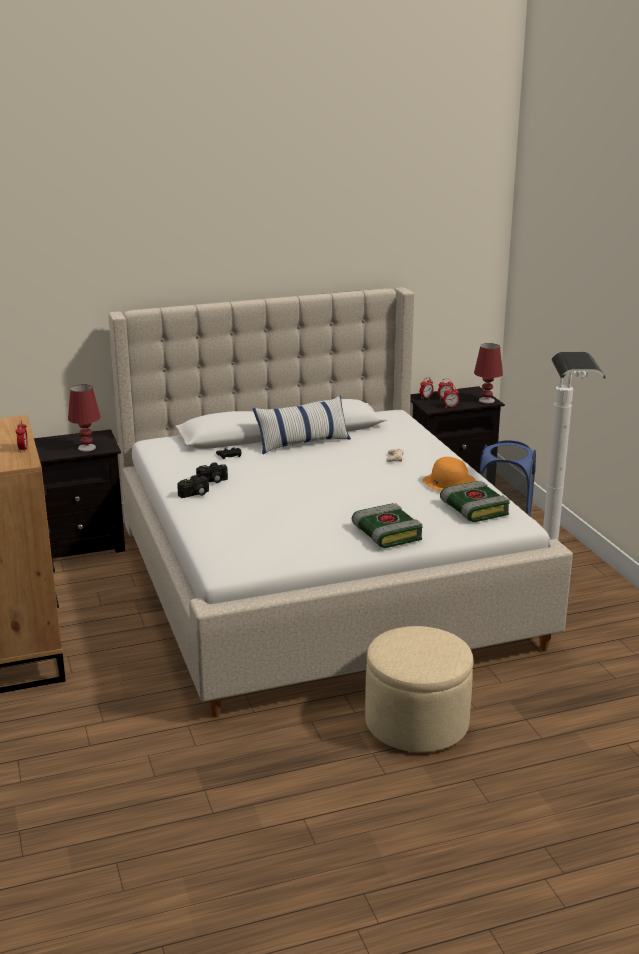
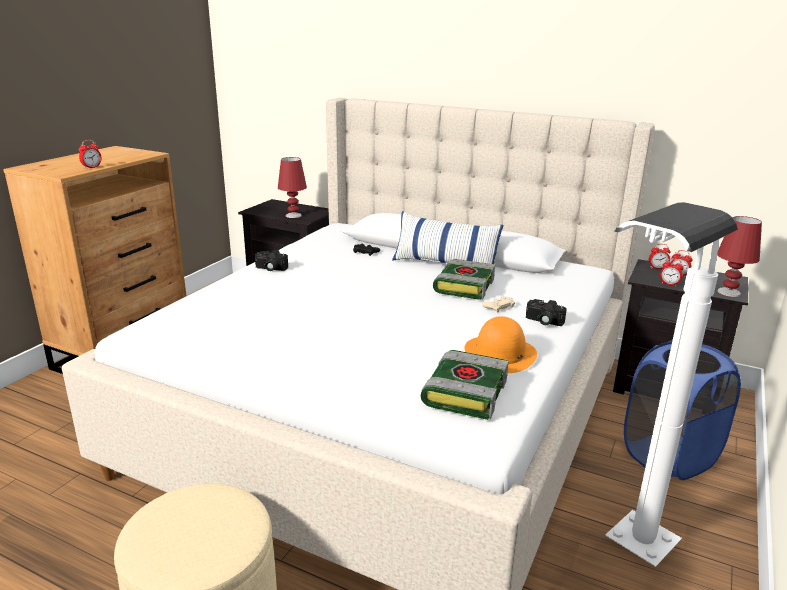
camera: 45 degrees right, 0 degrees up
camera [196,462,228,483] -> camera moved to [526,299,567,326]
book [352,503,423,548] -> book moved to [433,259,495,300]

